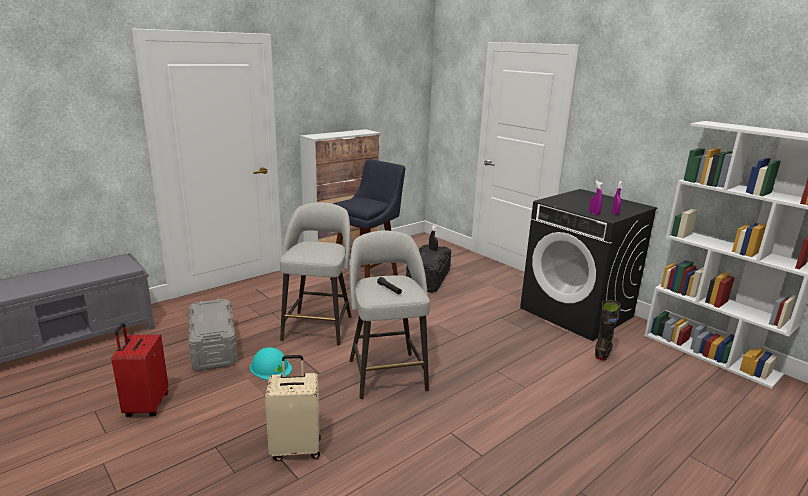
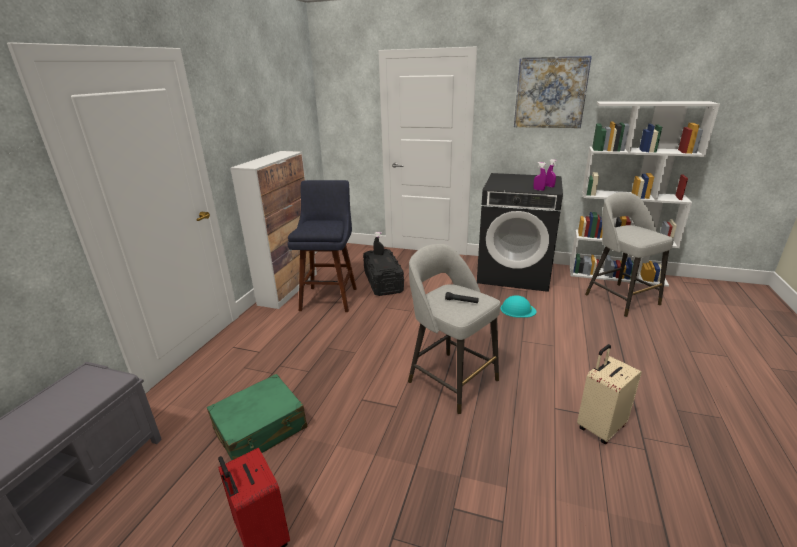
camera: 30 degrees left, 5 degrees up
grey storage box [188,299,237,370] -> green suitcase [207,374,307,460]
turquoise hard hat [250,347,292,380] -> turquoise hard hat moved to [500,295,536,318]
beige suitcase [265,355,321,461] -> beige suitcase moved to [577,344,642,444]
grey stool [280,202,352,346] -> grey stool moved to [585,192,674,317]
black boot [595,300,621,361] -> none
none -> picture [514,56,592,128]

